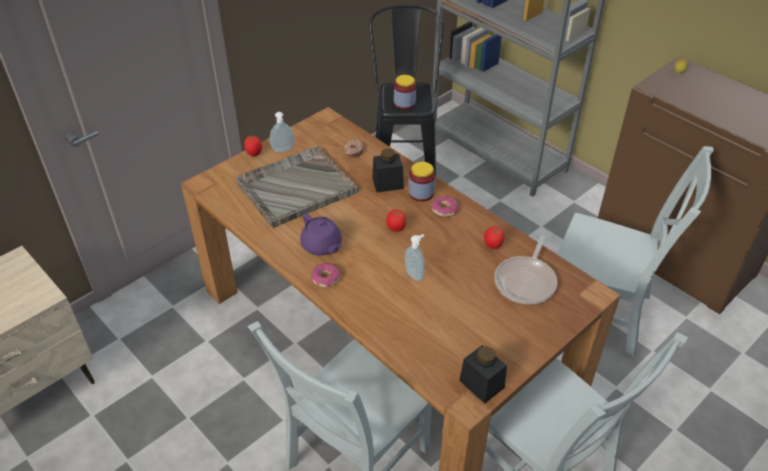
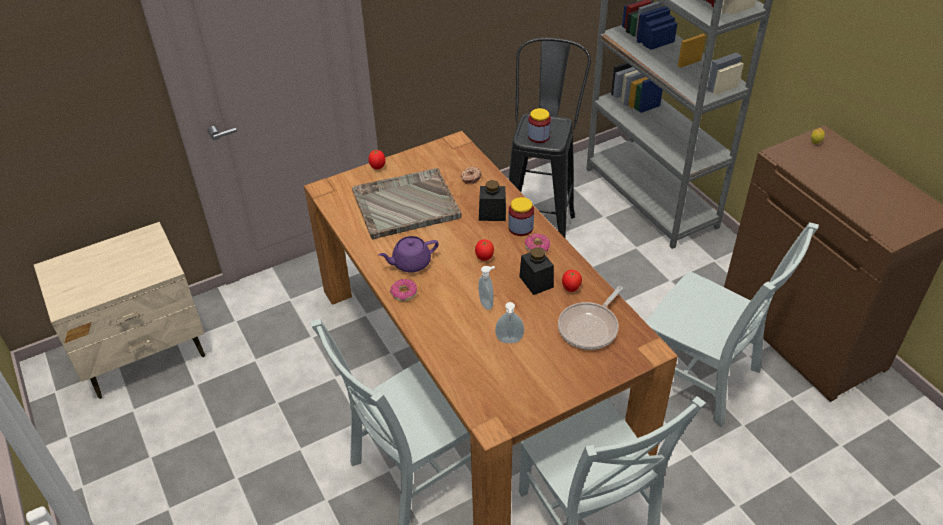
camera: 15 degrees right, 0 degrees up
soap dispenser [270,112,294,152] -> soap dispenser moved to [495,302,524,343]
purple teapot [300,213,342,255] -> purple teapot turned 90 degrees clockwise [378,236,439,273]
black jar [459,345,507,403] -> black jar moved to [519,247,554,295]

